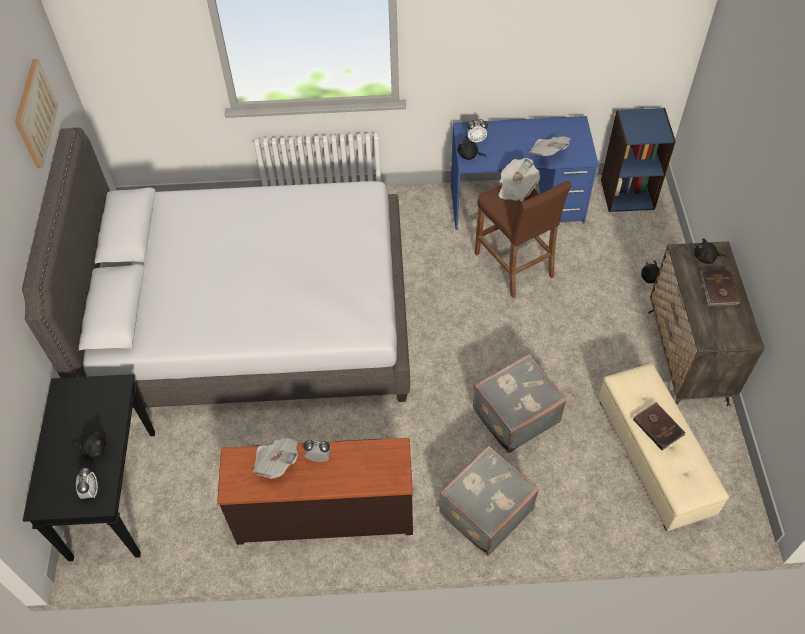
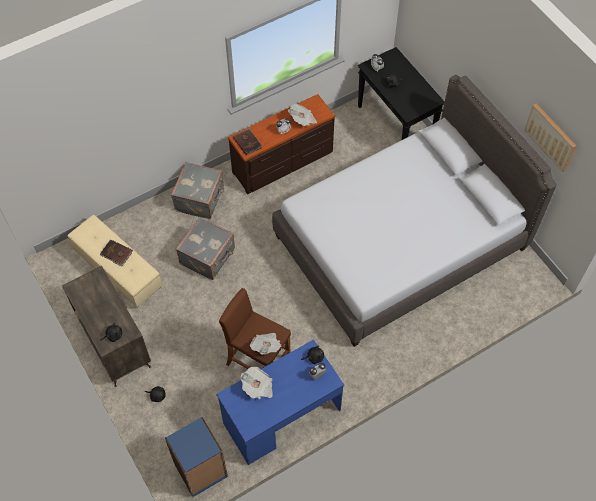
camera: 150 degrees right, 5 degrees up
brown book [700,269,741,306] -> brown book moved to [233,129,262,155]

